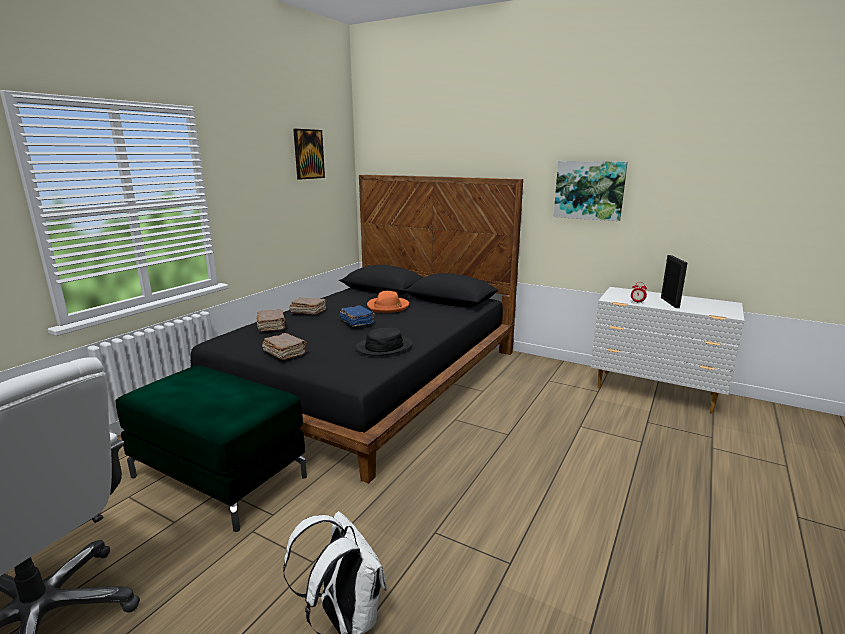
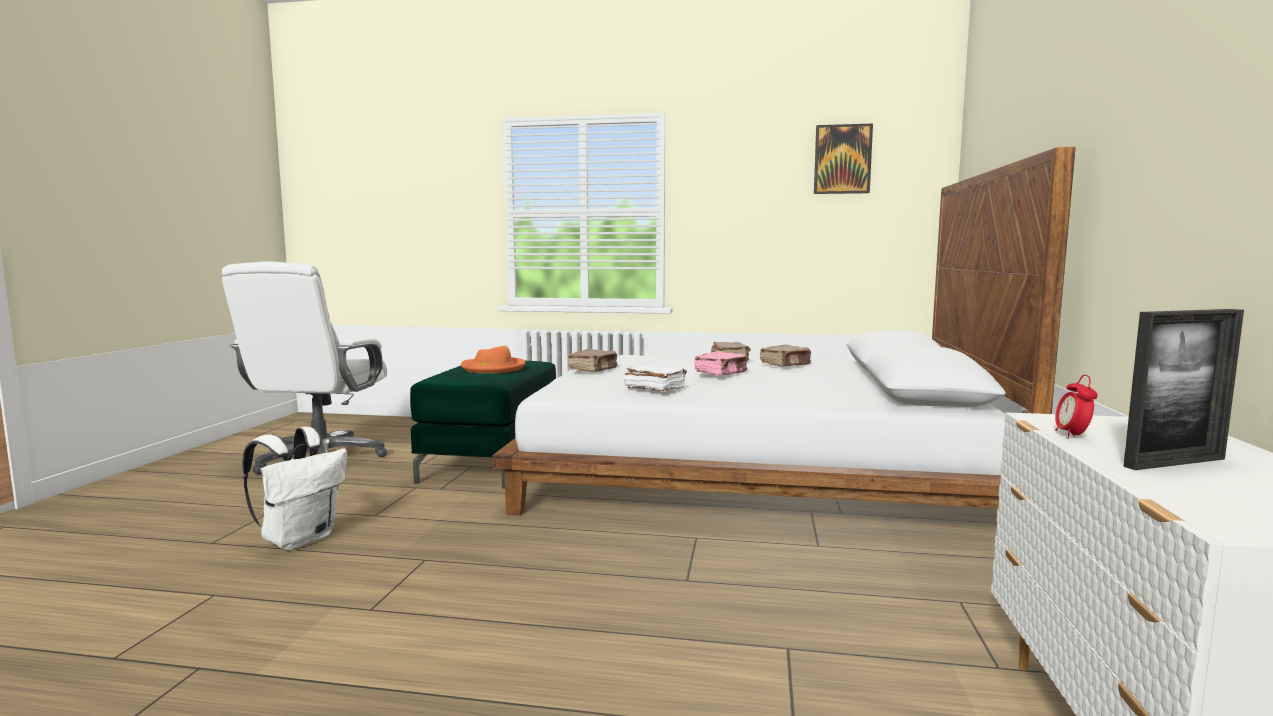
camera: 70 degrees right, 10 degrees down
black bed [190,174,523,484] -> white bed [493,146,1076,516]
brown book [256,309,286,332] -> brown book moved to [760,345,811,366]
blue book [339,305,375,327] -> pink book [694,351,747,376]
black hat [356,327,413,356] -> white book [624,365,687,391]
orange hat [367,291,409,313] -> orange hat moved to [461,346,525,373]
picture [554,161,628,221] -> none

